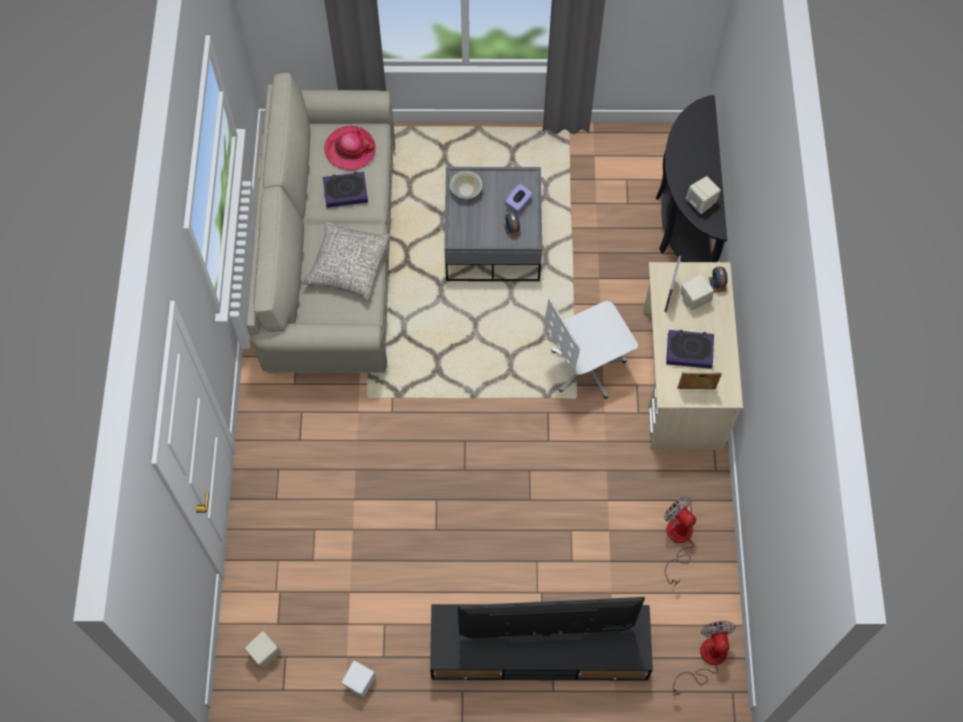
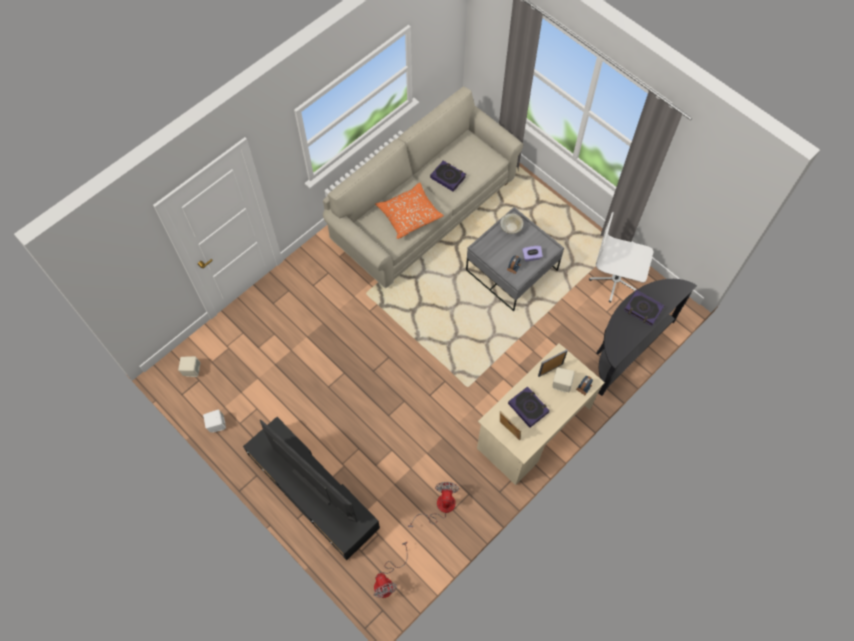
camera: 45 degrees right, 0 degrees up
grey pillow [302,220,390,300] -> orange pillow [375,183,444,239]
hat [324,126,376,171] -> none
white office chair [544,298,638,399] -> white office chair moved to [589,212,653,303]
fan [673,621,736,696] -> fan turned 120 degrees clockwise [373,542,408,598]
beige speaker [686,176,721,214] -> none
none -> book [624,290,665,326]

